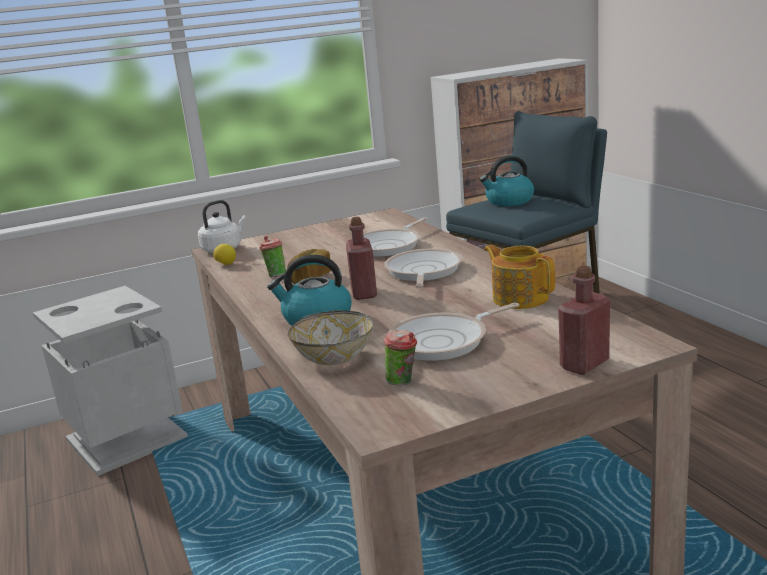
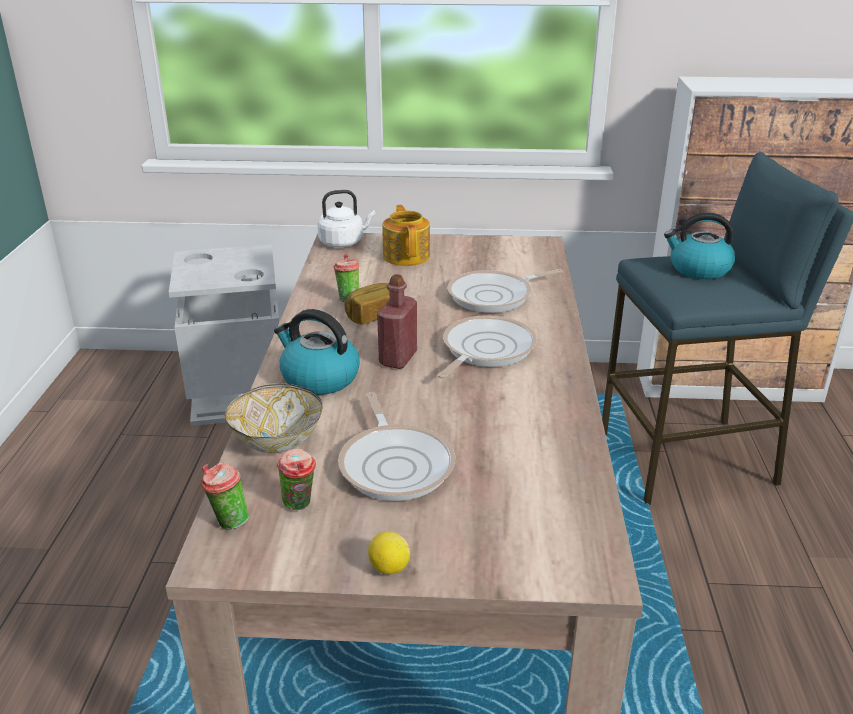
camera: 25 degrees right, 10 degrees up
lemon [213,244,236,265] -> lemon moved to [368,531,410,574]
frying pan [387,303,519,360] -> frying pan turned 105 degrees counterclockwise [338,392,455,501]
teapot [484,245,555,309] -> teapot moved to [383,205,430,266]
red bottle [558,265,610,375] -> none
none -> cup [201,463,249,530]

